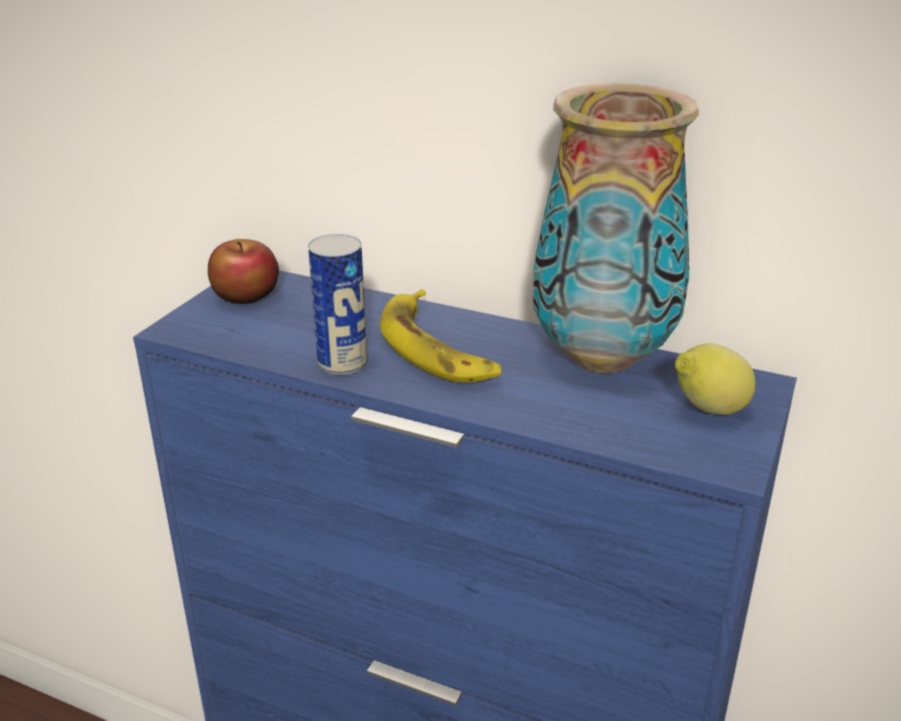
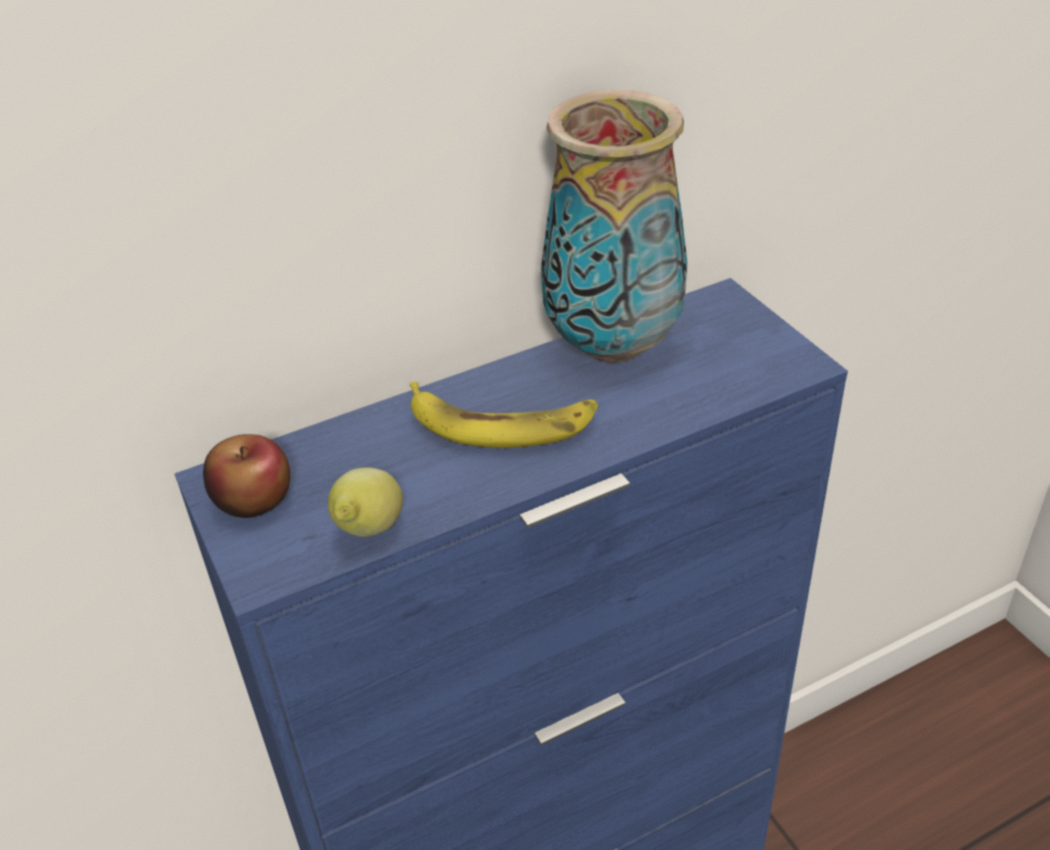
camera: 50 degrees left, 10 degrees up
can [308,234,367,375] -> none
lemon [675,343,755,415] -> lemon moved to [328,468,403,537]

